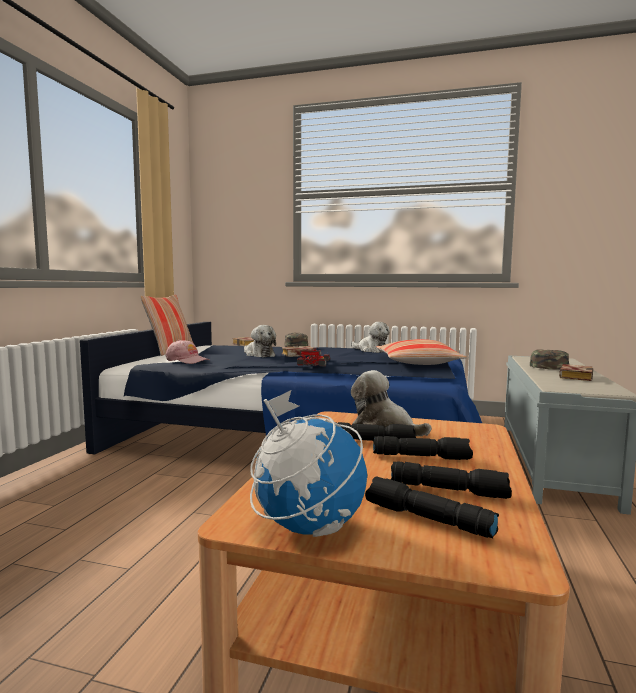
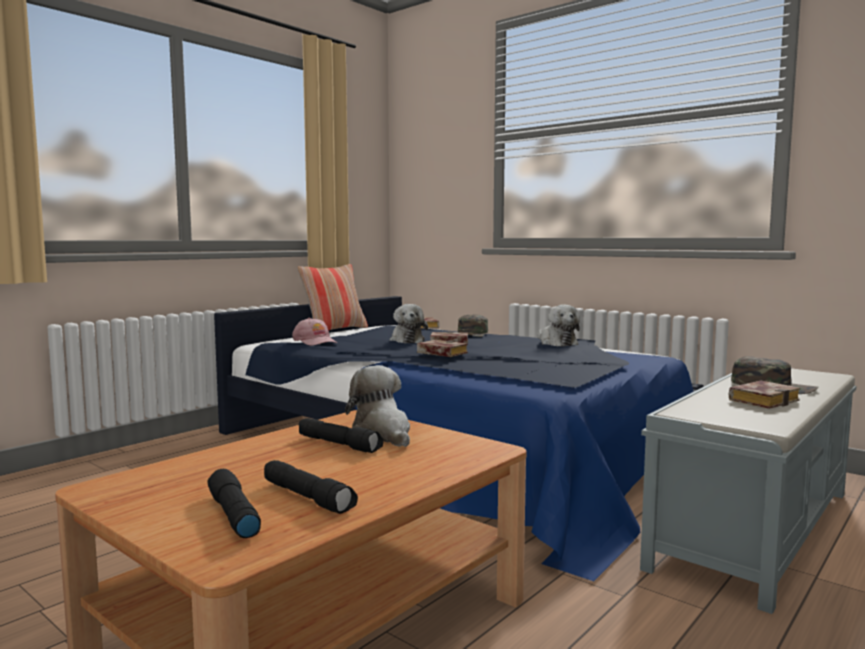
camera: 25 degrees right, 0 degrees up
globe [250,390,367,537] -> none
toy car [297,348,331,366] -> book [417,340,468,357]
black flashlight [373,436,473,460] -> none
pillow [376,339,467,365] -> none

